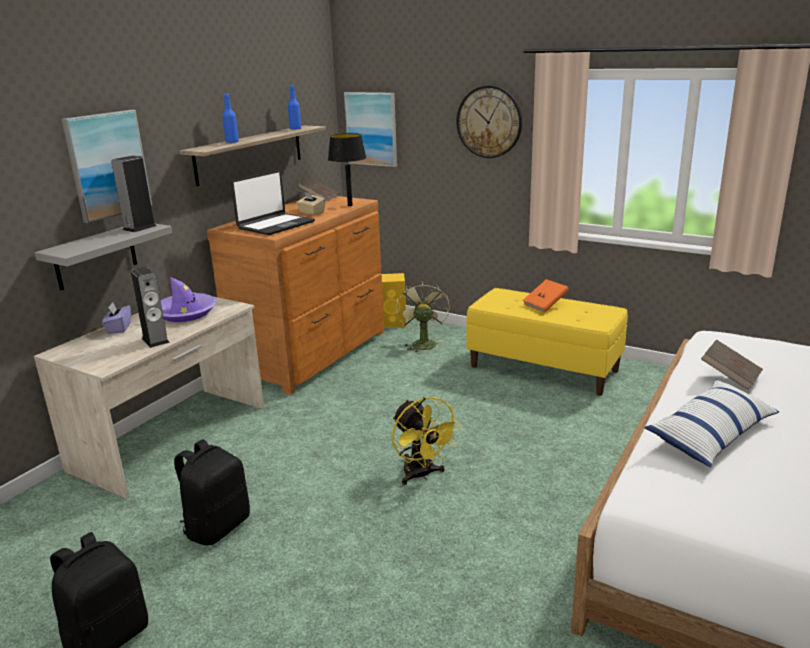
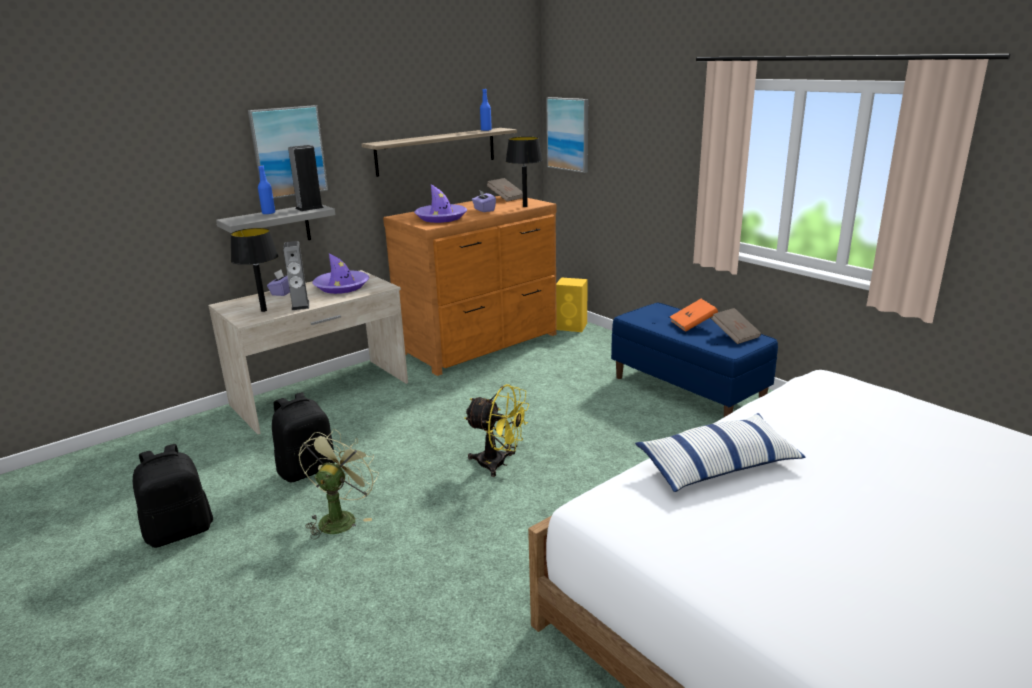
camera: 20 degrees right, 0 degrees up
blue bottle [222,94,239,143] -> blue bottle moved to [258,166,275,214]
laptop [231,170,315,235] -> purple hat [414,184,467,223]
beige tissue box [296,192,326,215] -> purple tissue box [472,190,496,212]
yellow fan [392,397,461,485] -> yellow fan turned 60 degrees counterclockwise [464,384,529,477]
green fan [396,281,450,353] -> green fan moved to [299,429,379,540]
wall clock [457,85,522,158] -> none
yellow bench [466,288,628,396] -> blue bench [611,302,778,417]
brown book [701,339,763,390] -> brown book moved to [711,308,761,344]
none -> black table lamp [231,228,278,312]

